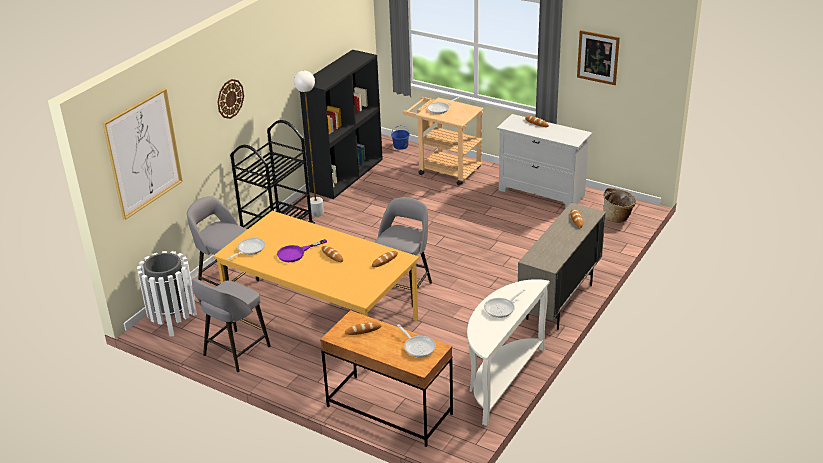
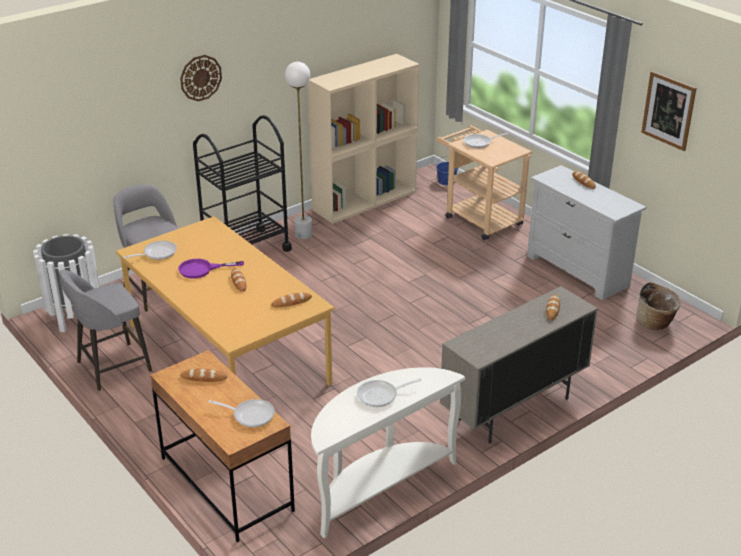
camera: 20 degrees right, 0 degrees up
picture [103,88,183,220] -> none
black bookcase [300,50,383,199] -> beige bookcase [308,54,419,224]
grey stool [374,197,432,307] -> none
frying pan [397,324,436,357] -> frying pan turned 60 degrees counterclockwise [208,399,275,427]

